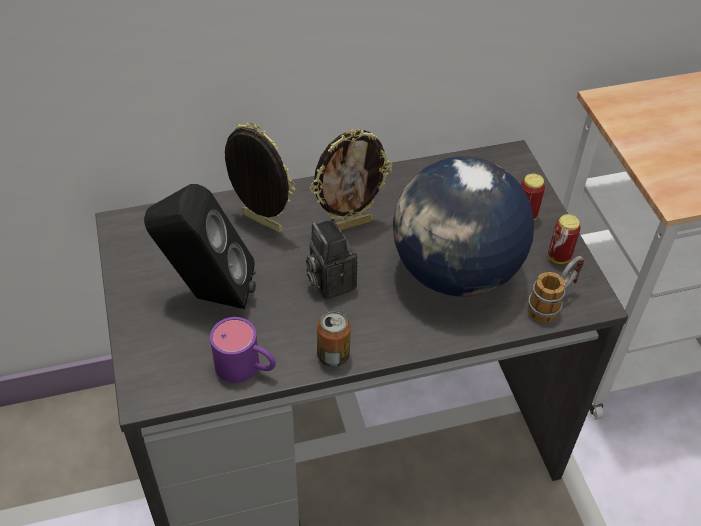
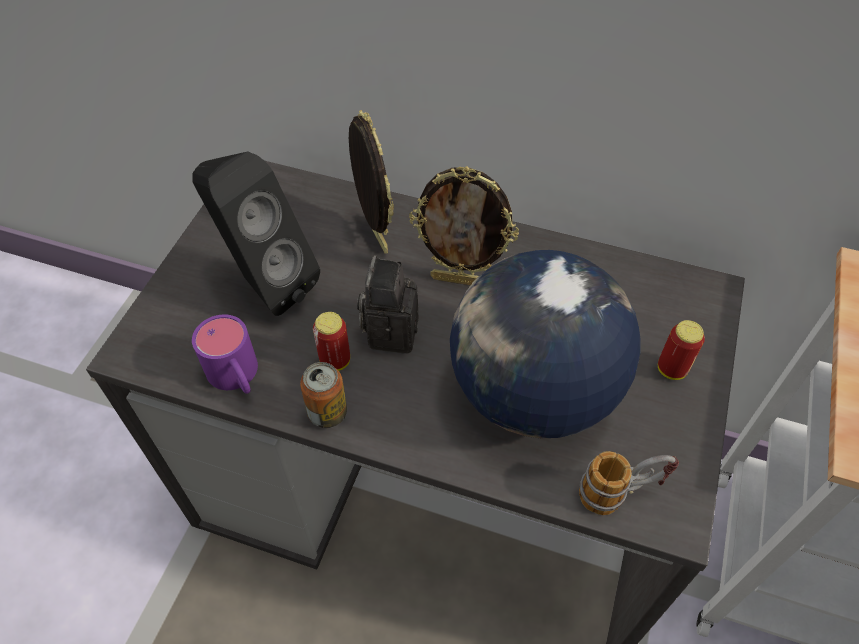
camera: 35 degrees right, 5 degrees up
can [548,214,581,264] -> can moved to [313,312,350,371]

